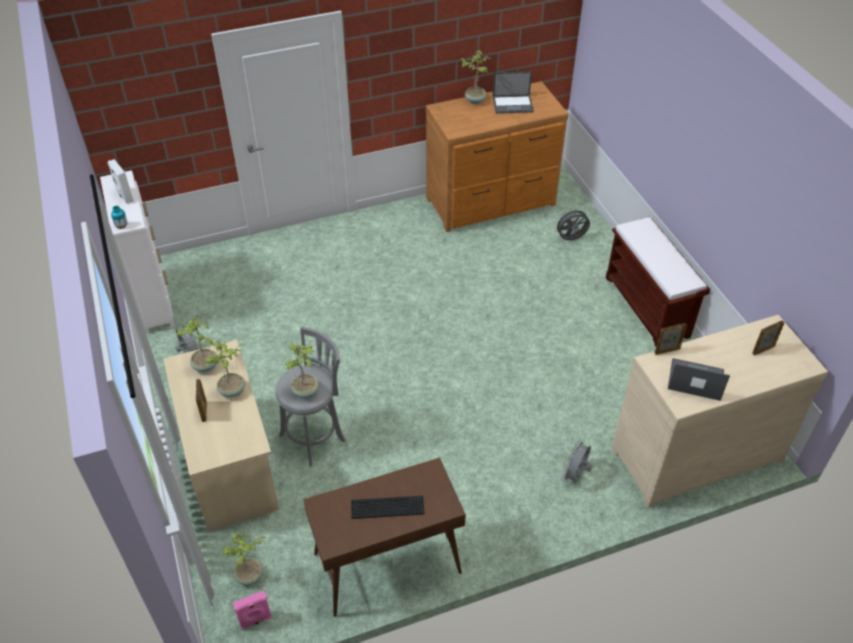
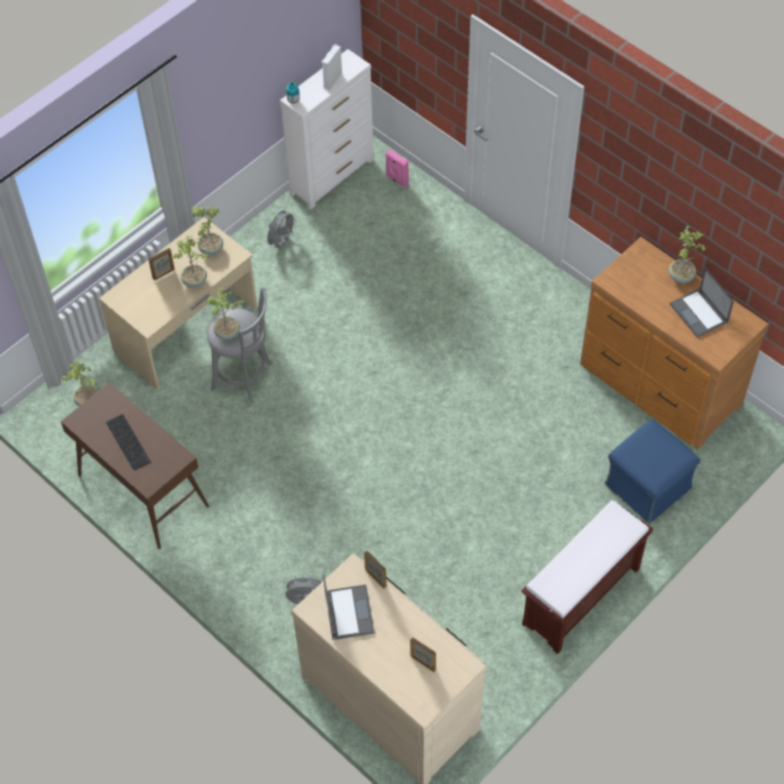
camera: 65 degrees right, 10 degrees up
pink speaker [233,590,272,630] -> pink speaker moved to [385,149,409,187]
grey fan [554,208,590,240] -> blue ottoman [604,419,700,524]

